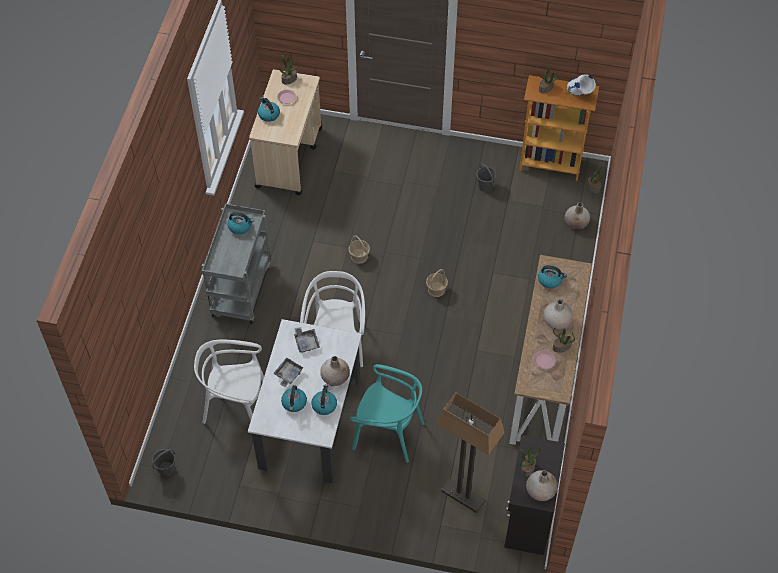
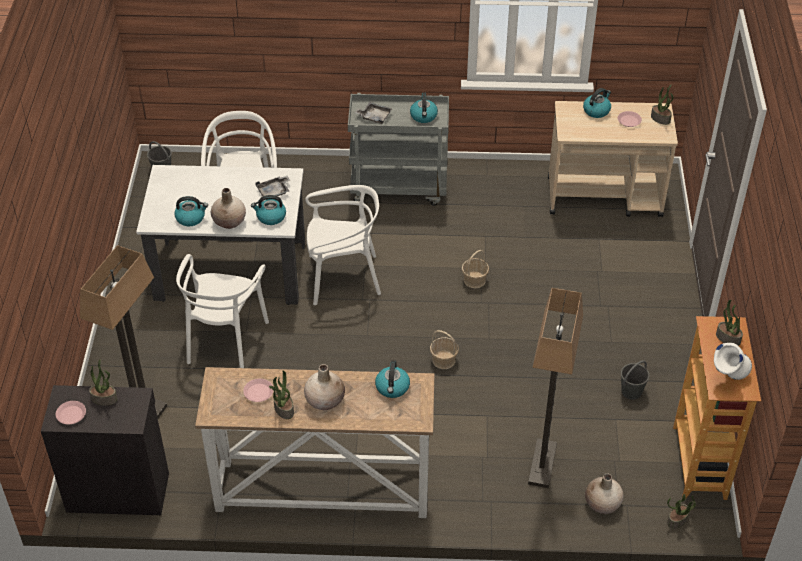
camera: 80 degrees right, 10 degrees down
grey tray [273,358,304,387] -> grey tray moved to [355,102,392,124]
kettle [281,385,307,412] -> kettle moved to [251,195,286,225]
turquoise chair [350,364,425,463] -> white chair [176,254,269,368]
beige vase [526,470,558,501] -> pink plate [56,401,86,425]
none -> floor lamp [528,288,583,488]

